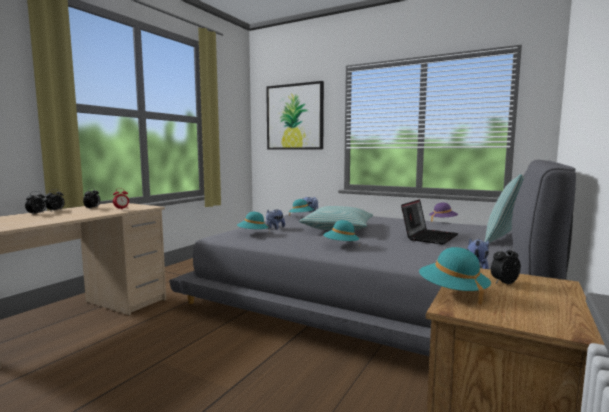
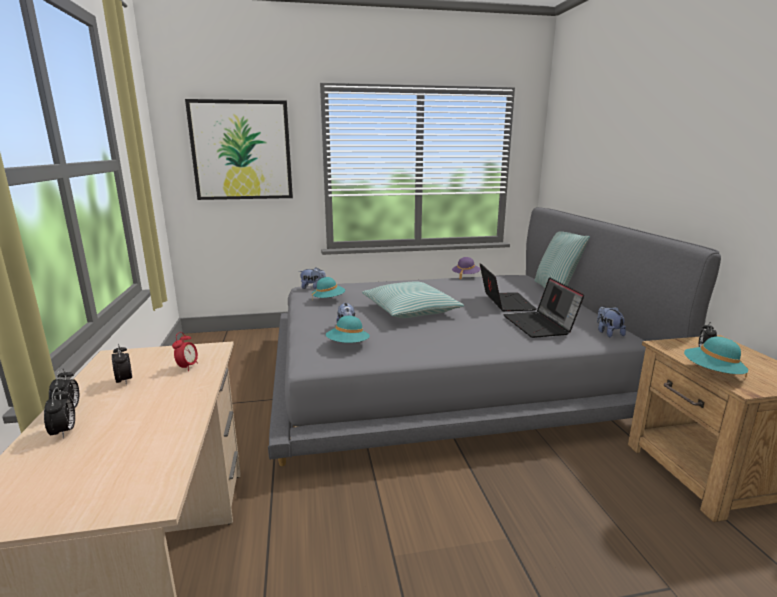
camera: 40 degrees left, 10 degrees up
turquoise hat [324,220,360,241] -> none
none -> laptop [503,277,584,338]

